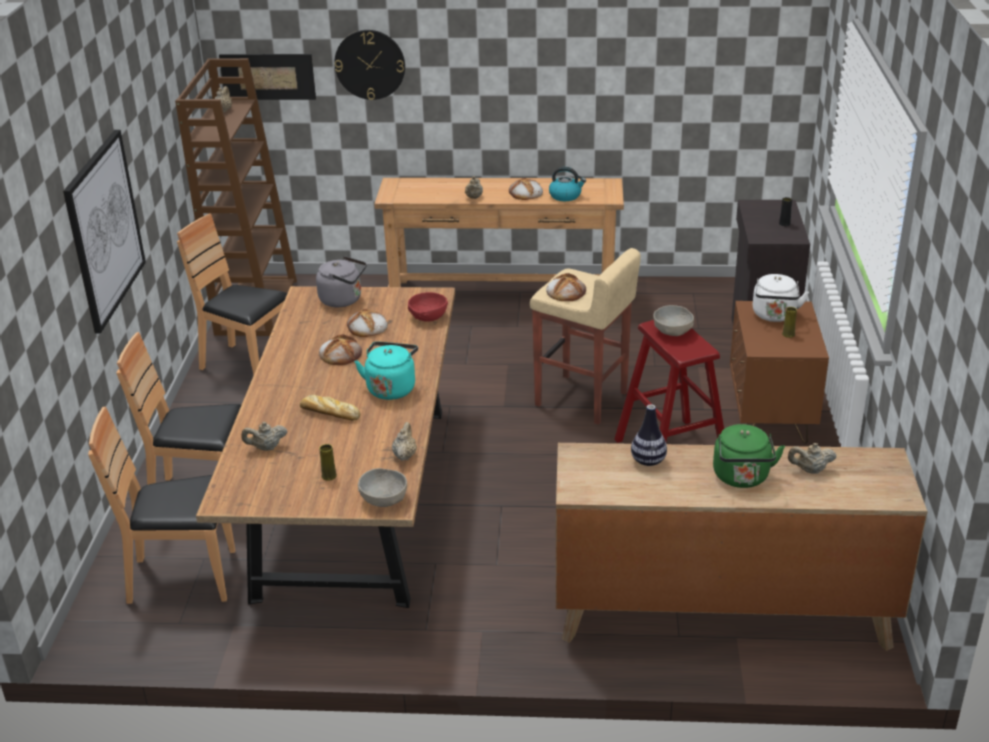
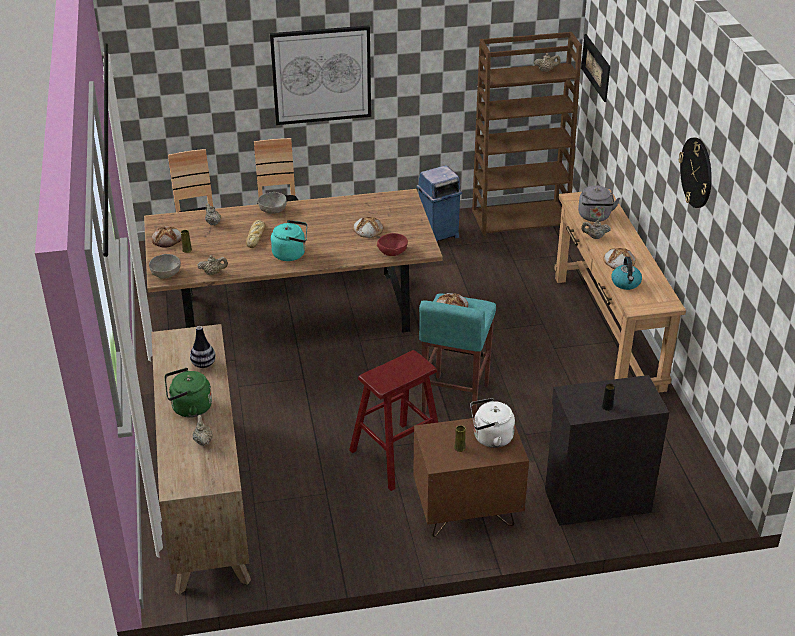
camera: 75 degrees right, 5 degrees up
brown chair [177,213,287,375] -> blue trash can [416,165,462,241]
grey kettle [316,256,367,307] -> grey kettle moved to [578,185,620,222]
bread [319,334,362,365] -> bread moved to [152,227,182,248]
wall clock [334,30,405,100] -> wall clock moved to [679,137,712,208]
beige stool [530,248,641,425] -> turquoise stool [419,293,496,418]
grey bowl [653,305,694,336] -> grey bowl moved to [258,192,287,214]

